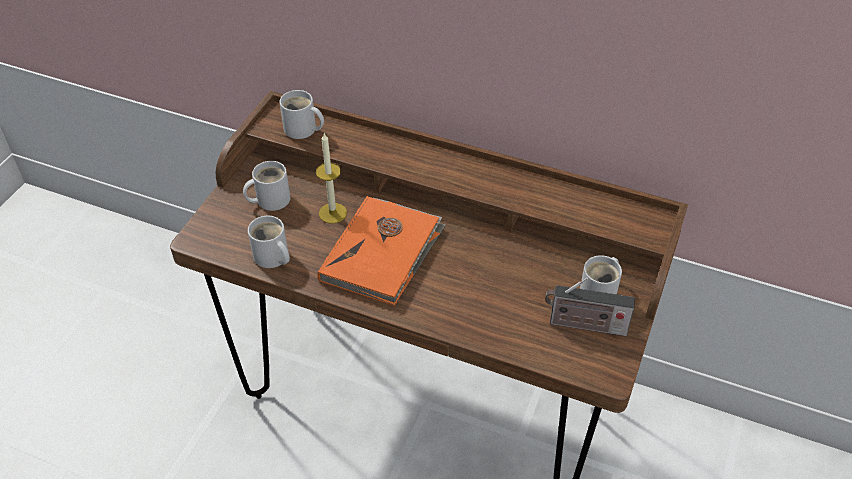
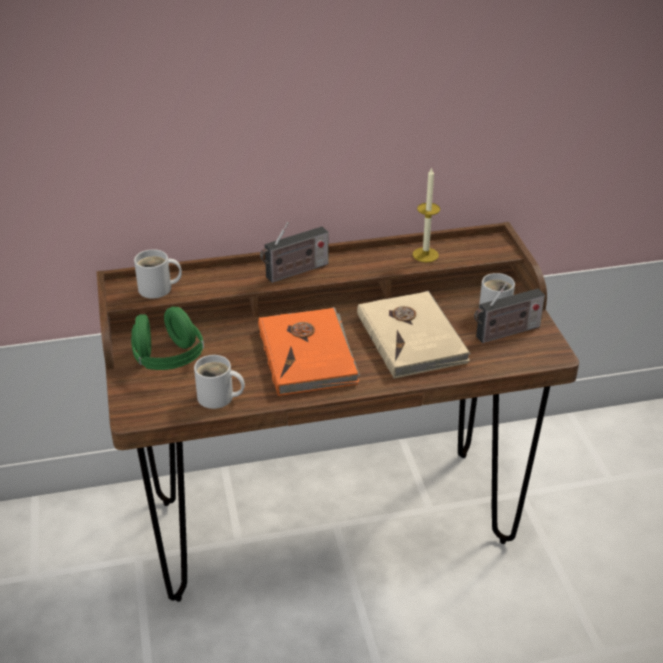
camera: 35 degrees left, 10 degrees down
white mug [243,161,290,211] -> green headphones [131,307,204,370]
candle [316,133,347,223] -> candle moved to [413,167,440,262]
none -> radio [260,221,328,283]
none -> beige book [357,291,470,379]

